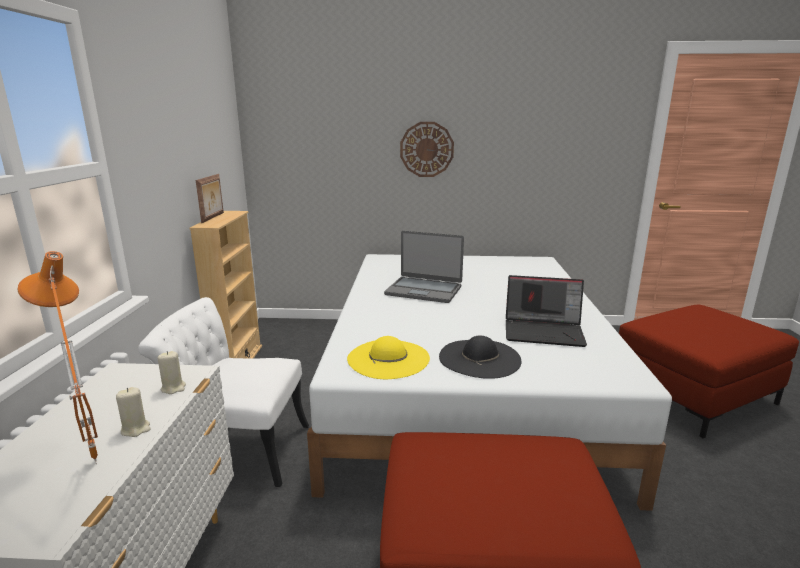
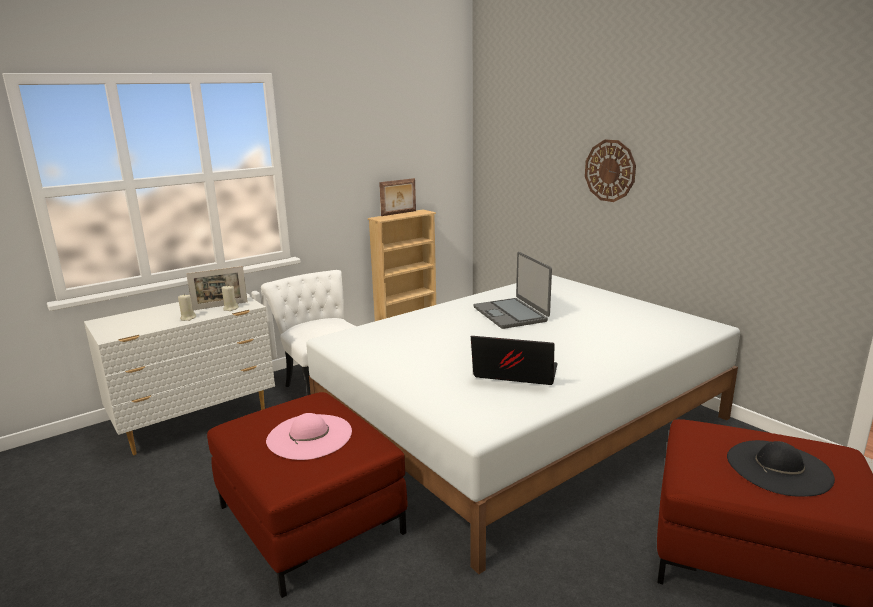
camera: 50 degrees right, 0 degrees up
orange table lamp [18,251,98,464] -> none
yellow hat [347,336,430,379] -> none
black hat [439,336,521,379] -> black hat moved to [727,440,835,497]
laptop [506,275,587,347] -> laptop turned 135 degrees clockwise [471,336,558,385]
none -> picture frame [186,266,248,310]
none -> pink hat [266,413,352,460]

